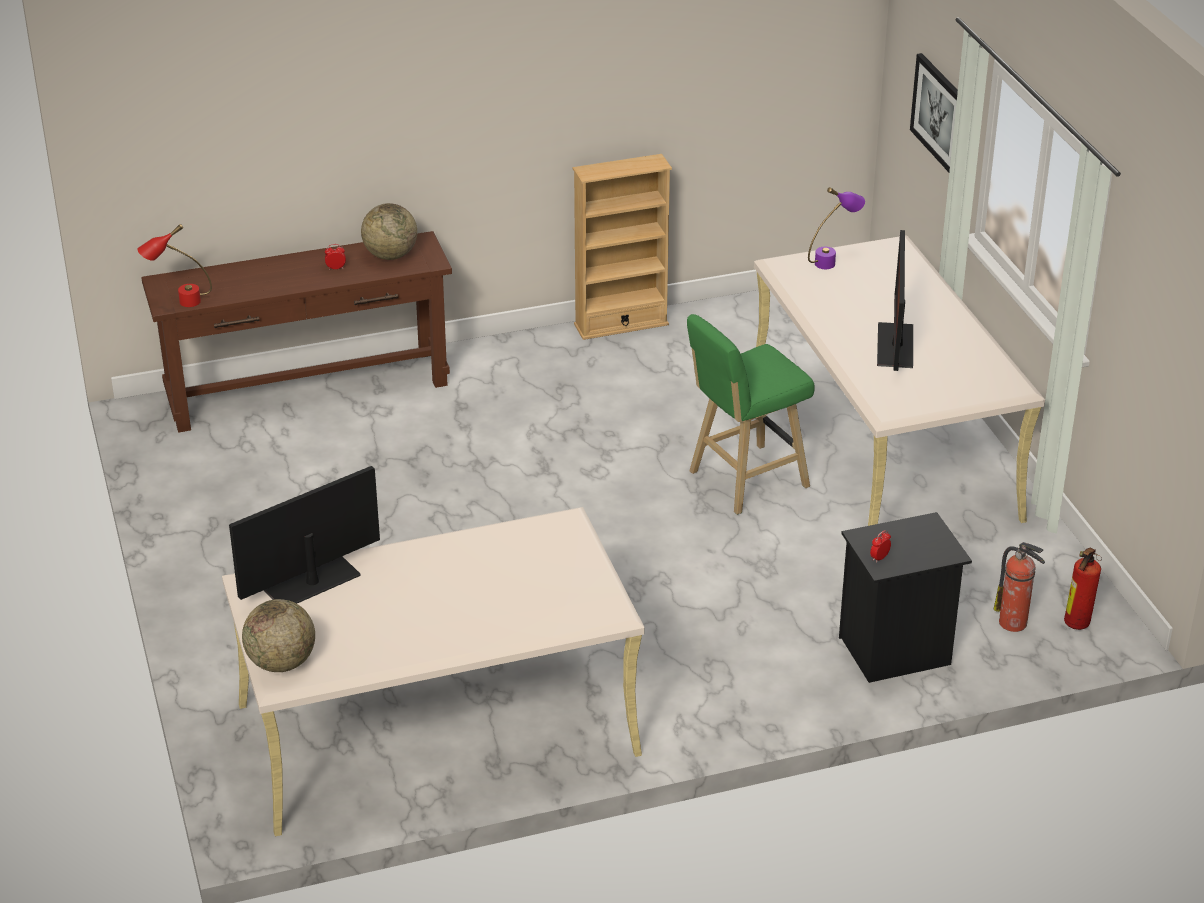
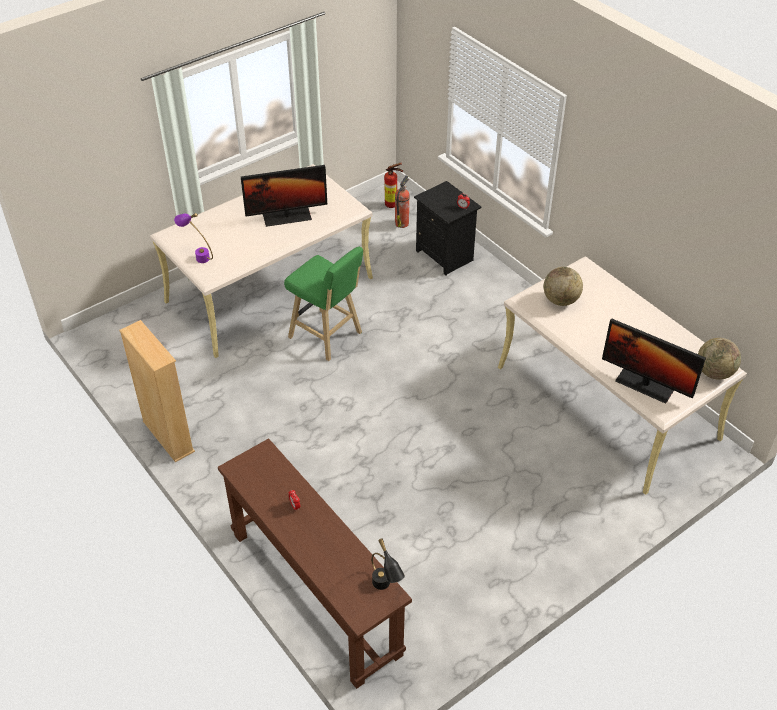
camera: 110 degrees left, 10 degrees up
red table lamp [137,224,212,307] -> black table lamp [371,539,405,590]
globe [361,203,417,260] -> globe moved to [544,267,583,306]
picture [910,53,958,172] -> none

